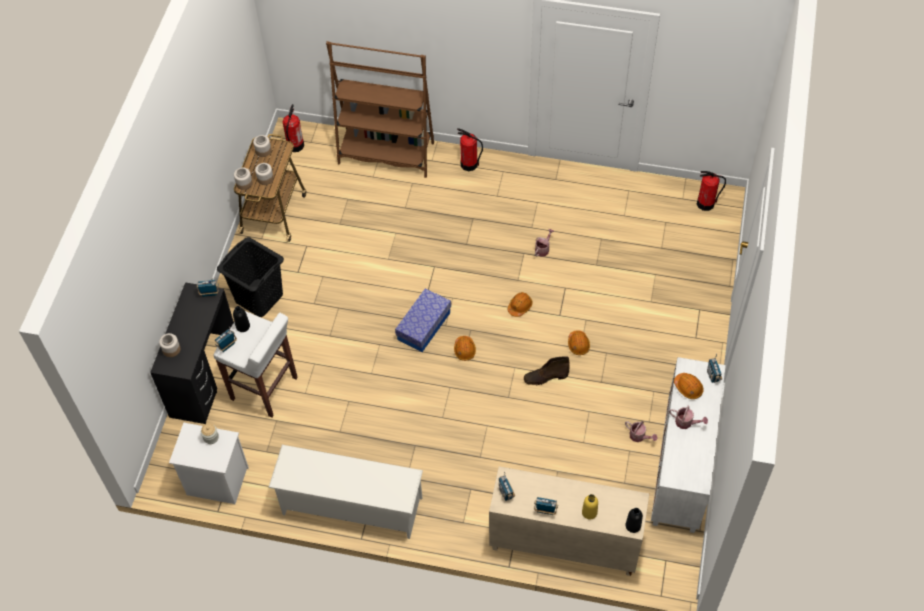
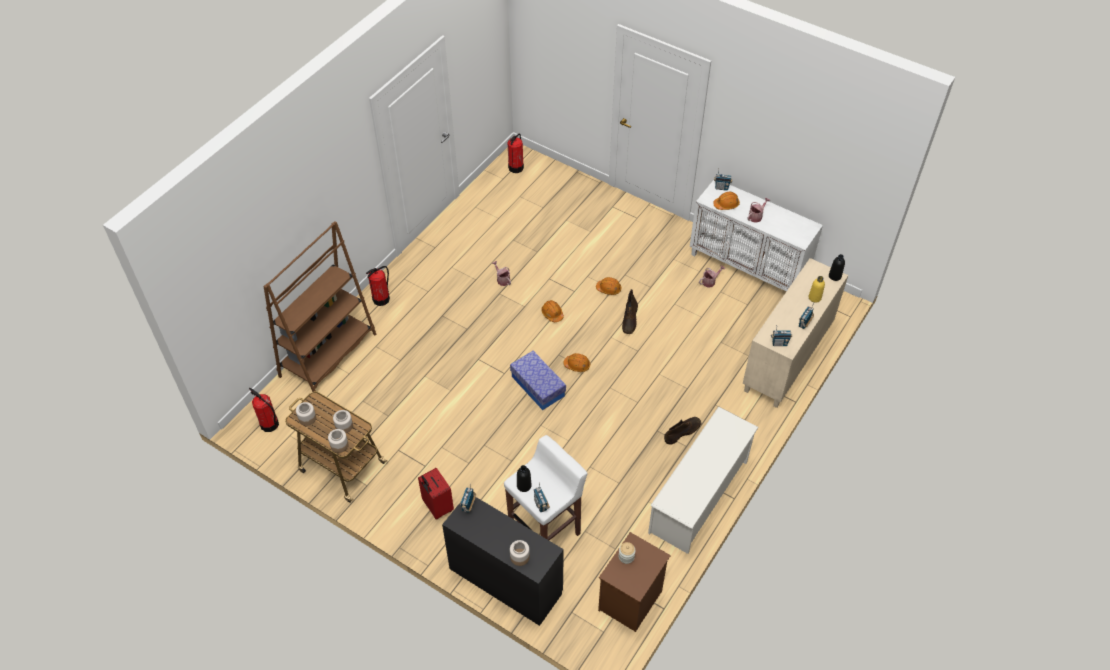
camera: 70 degrees left, 5 degrees down
white nightstand [169,423,249,504] -> brown nightstand [598,532,671,632]
black laundry basket [217,237,284,317] -> red suitcase [418,468,454,520]
none -> brown boot [664,417,701,445]

